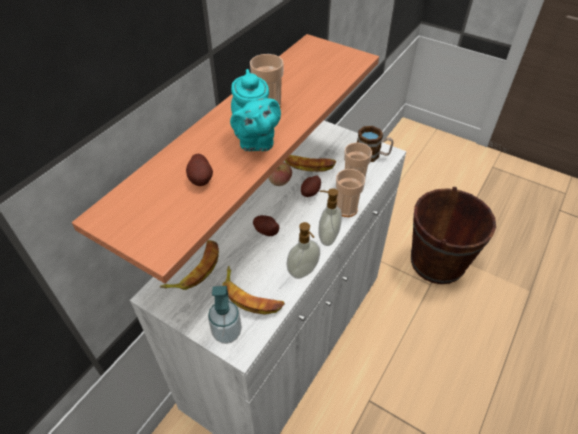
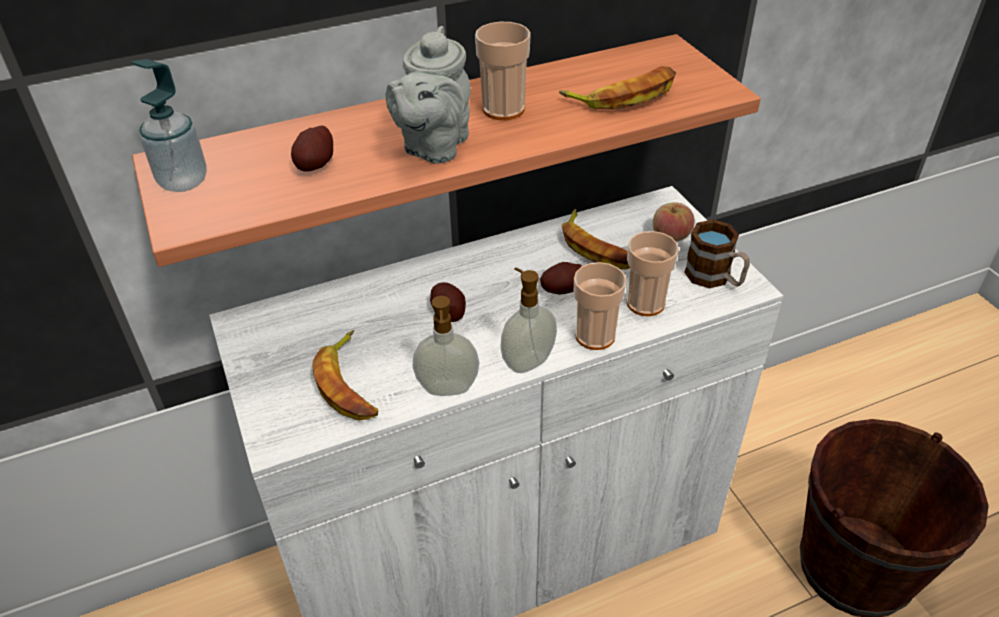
camera: 35 degrees right, 5 degrees down
banana [160,240,219,290] -> banana moved to [559,66,676,109]
soap dispenser [208,286,242,344] -> soap dispenser moved to [131,59,207,192]
turquoise teapot [230,69,281,151] -> grey teapot [385,26,471,164]
apple [268,162,292,186] -> apple moved to [653,202,695,242]

